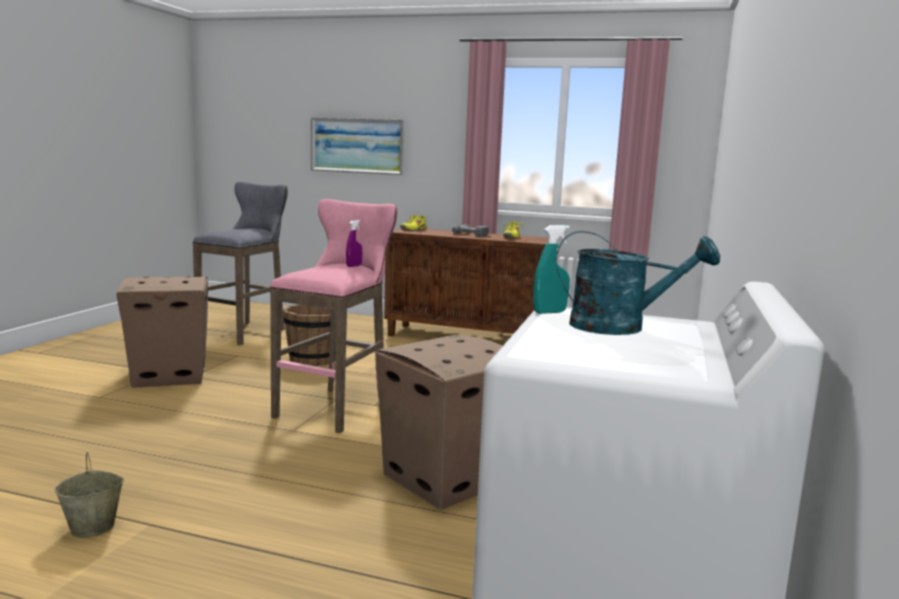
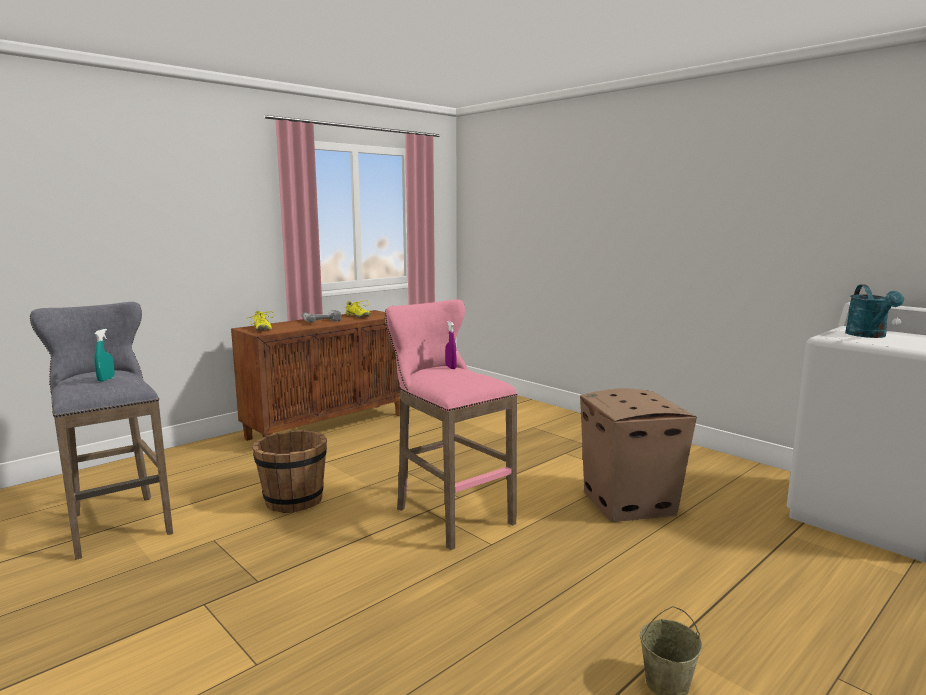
camera: 60 degrees left, 0 degrees up
cardboard box [117,277,208,388] -> none
picture [311,118,404,175] -> none
turquoise spray bottle [533,225,570,314] -> turquoise spray bottle moved to [94,329,115,382]
turquoise watering can [556,231,720,335] -> turquoise watering can turned 150 degrees clockwise [845,285,904,338]

